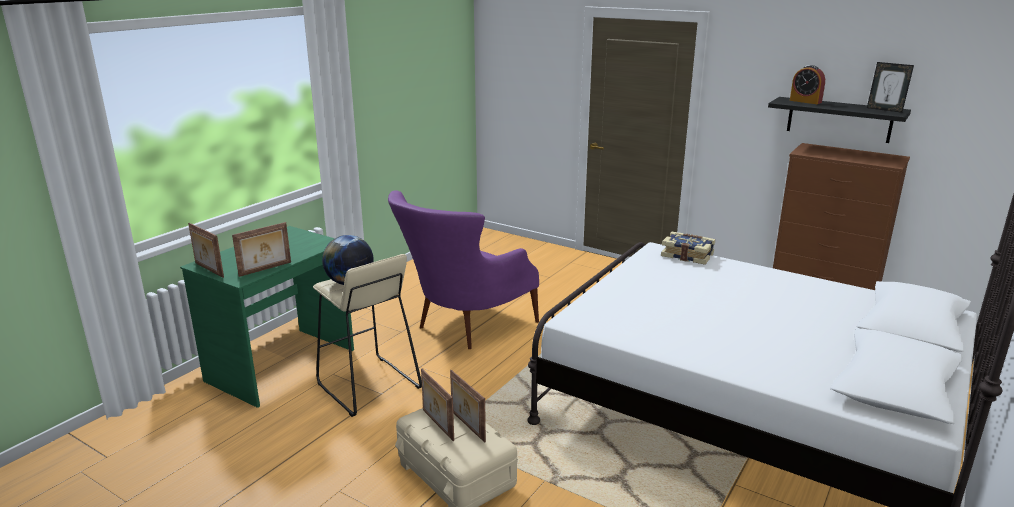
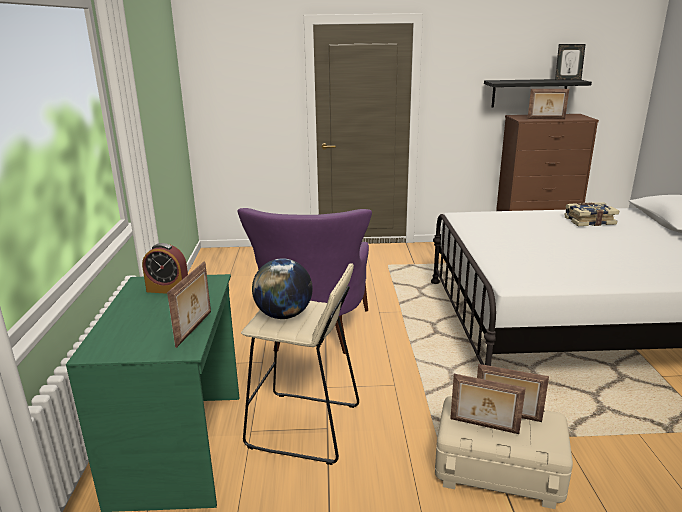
camera: 35 degrees left, 0 degrees up
picture frame [188,223,224,278] -> picture frame moved to [528,89,569,119]
book [661,232,715,265] -> book moved to [564,202,619,226]
alarm clock [790,65,825,104] -> alarm clock moved to [142,243,188,294]

